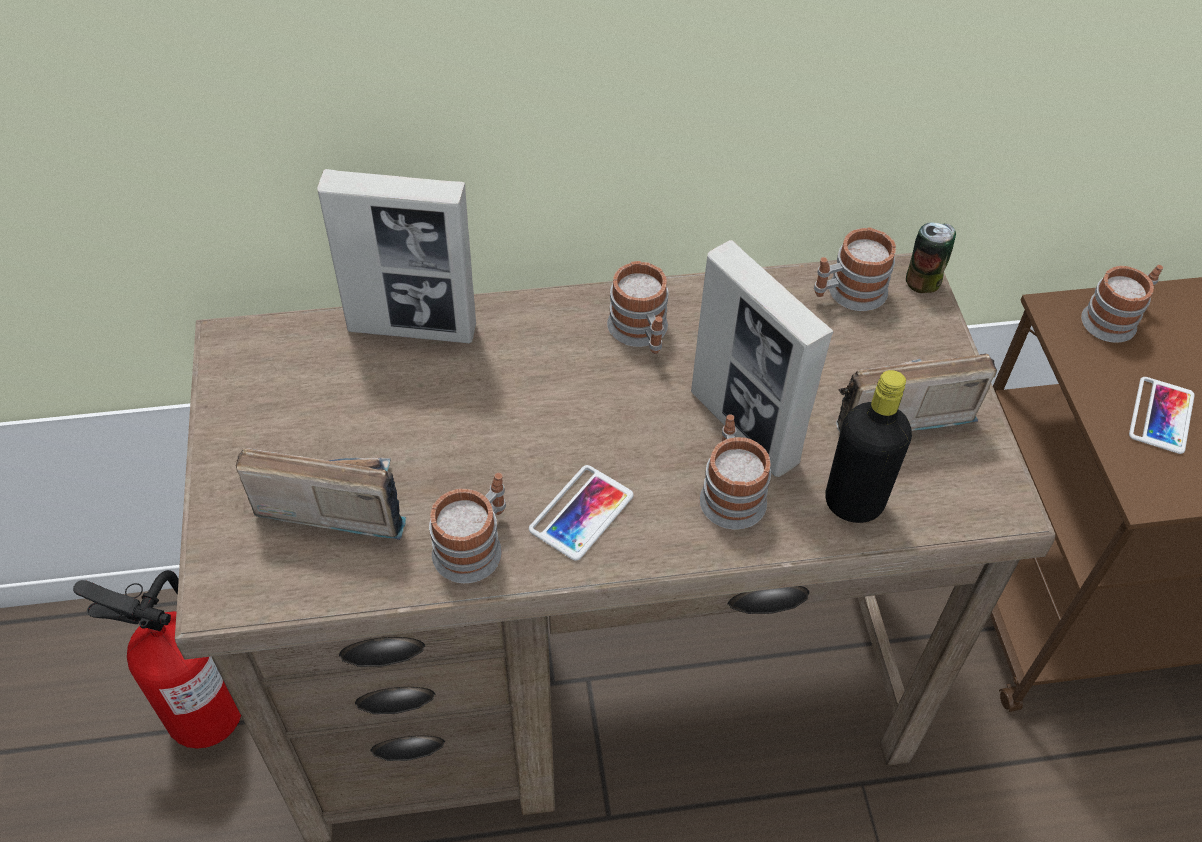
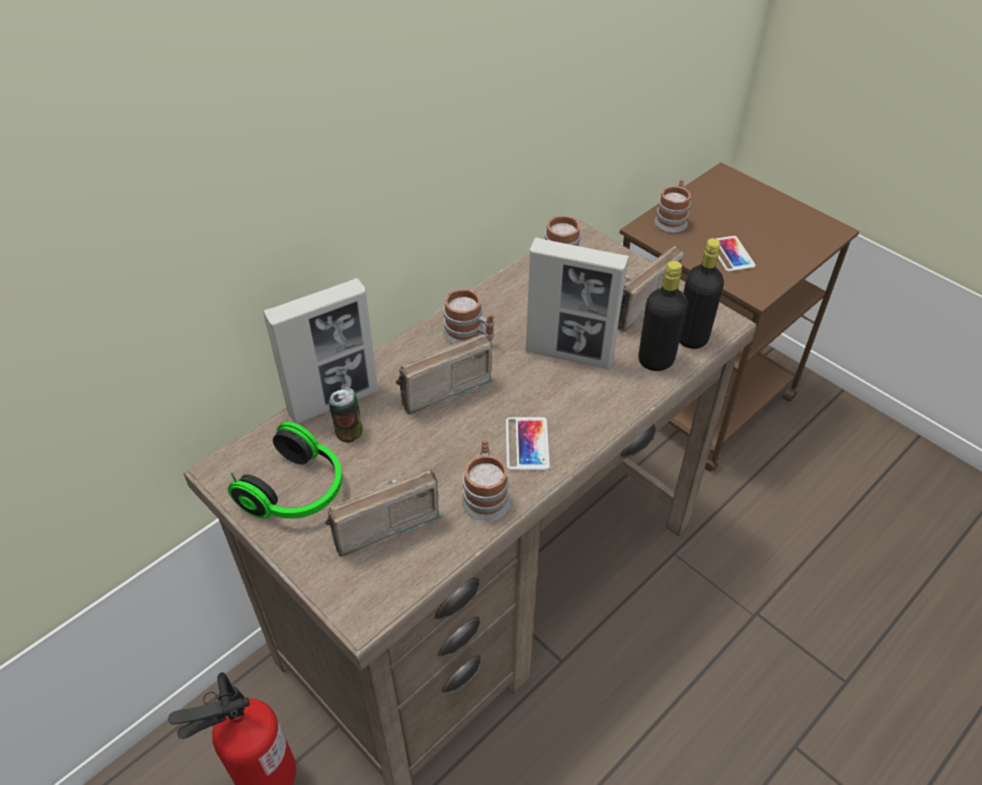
camera: 35 degrees left, 5 degrees down
mug [700,414,771,529] -> none
can [906,222,956,293] -> can moved to [329,387,363,443]
none -> headphones [228,422,342,519]
none -> radio [396,334,493,415]
none -> black bottle [679,238,724,349]

